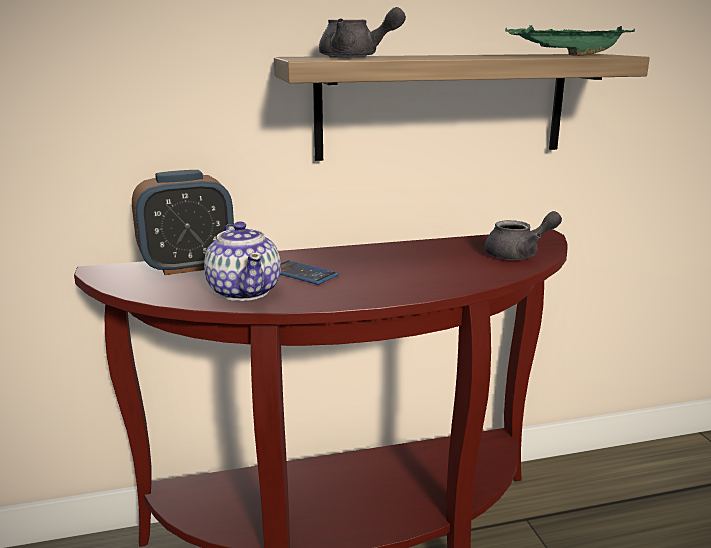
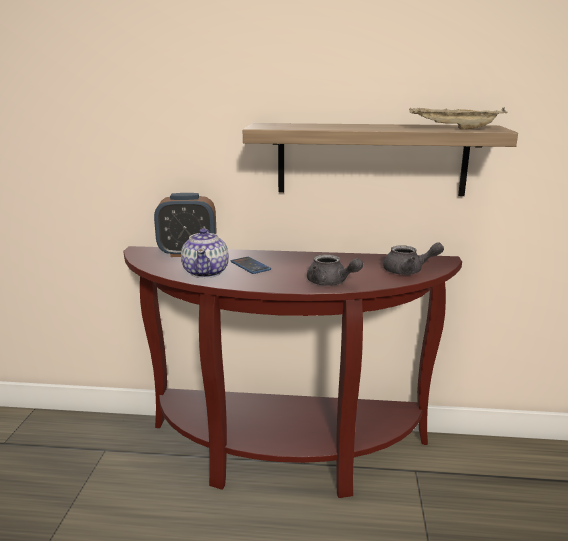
camera: 20 degrees right, 0 degrees up
grey teapot [319,7,406,58] -> grey teapot moved to [307,254,363,286]
green tray [505,25,635,56] -> beige tray [409,107,508,129]

